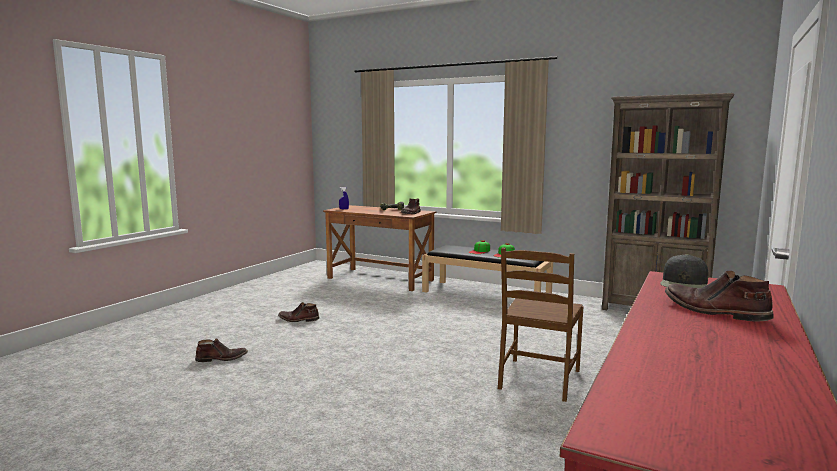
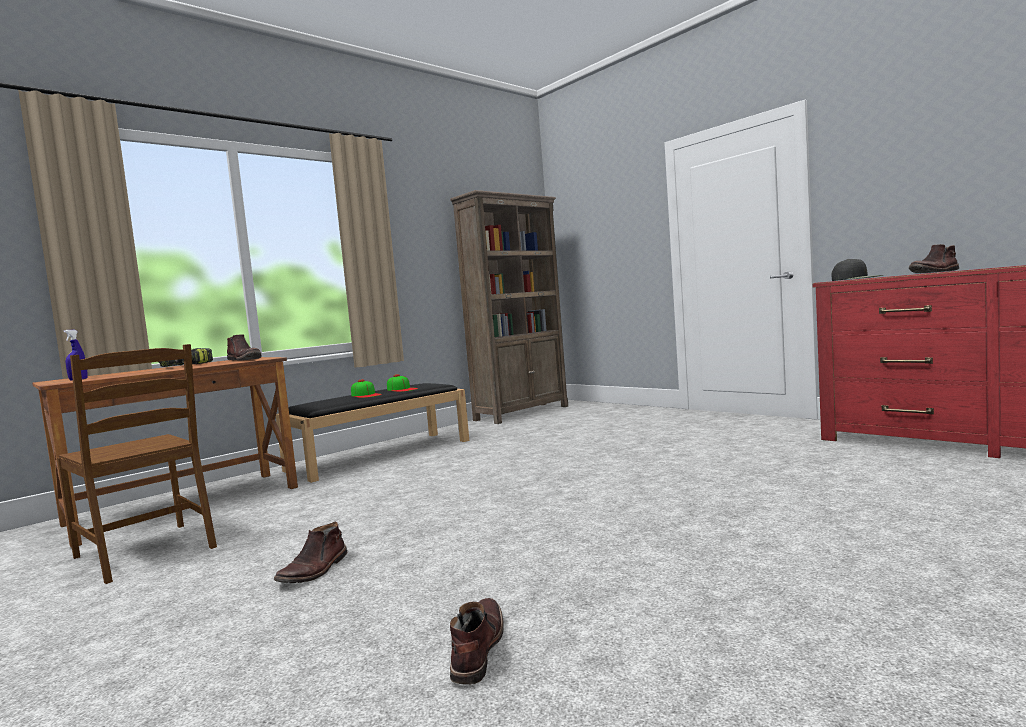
camera: 70 degrees left, 5 degrees down
brown chair [498,248,583,402] -> brown chair moved to [57,344,217,584]

